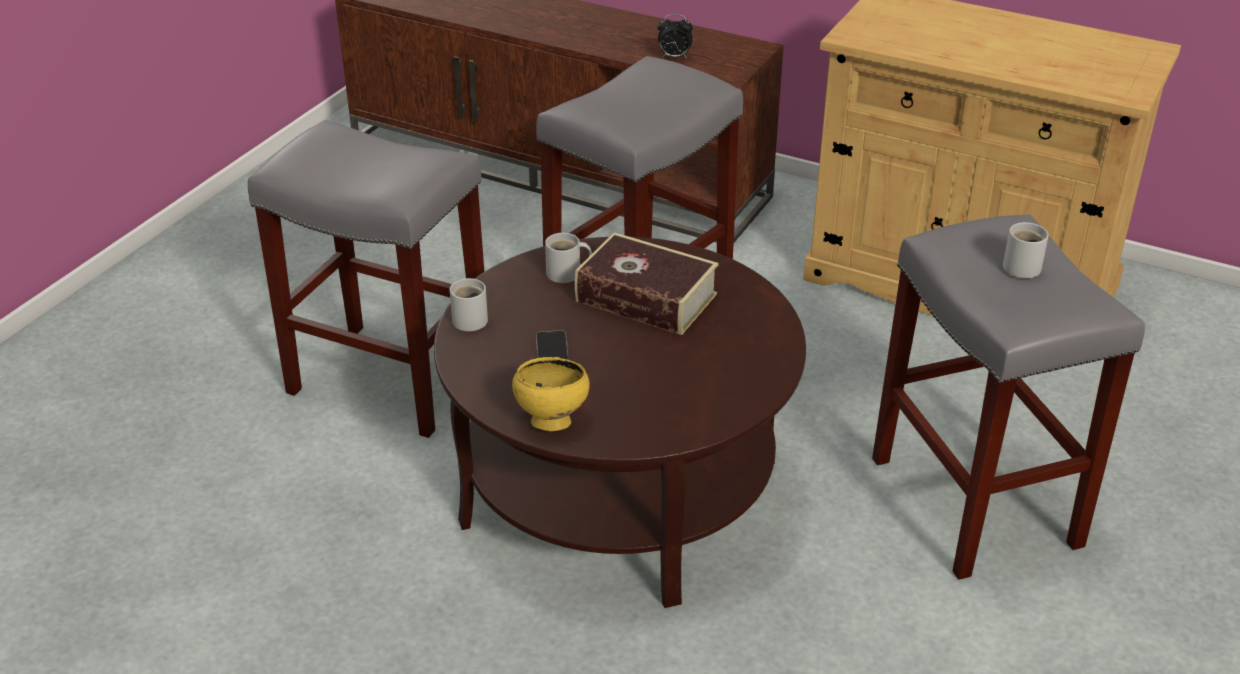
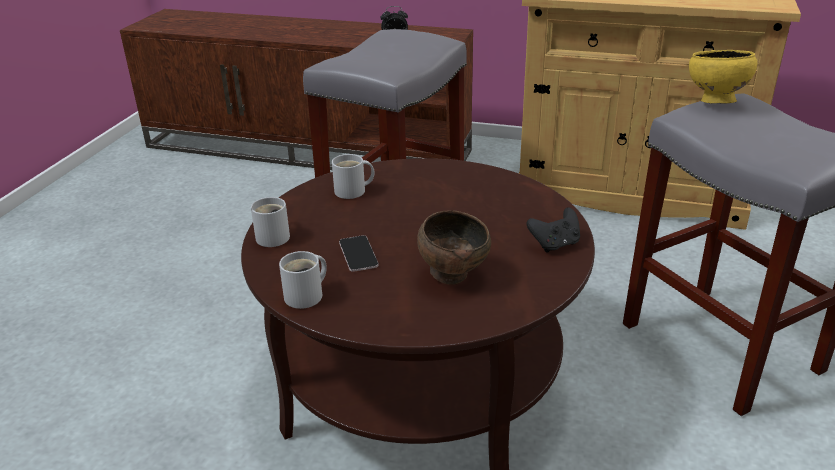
camera: 10 degrees left, 5 degrees down
grey stool [248,120,484,438] -> none
yellow bowl [512,357,589,431] -> yellow bowl moved to [689,50,757,104]
book [575,232,719,335] -> none
white mug [1003,222,1049,278] -> white mug moved to [279,251,327,309]
none -> brown bowl [417,210,491,285]
none -> black game controller [527,207,580,252]

